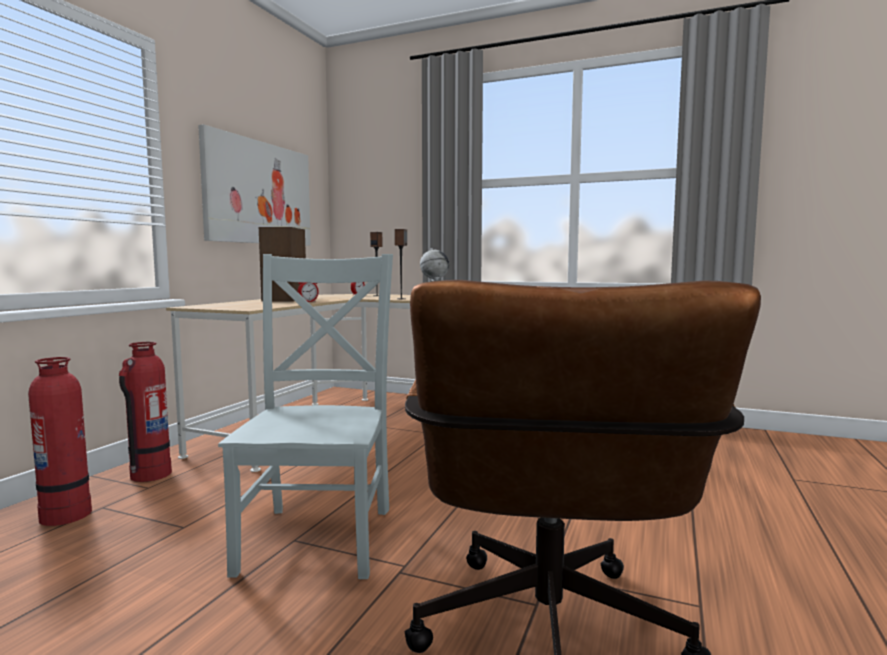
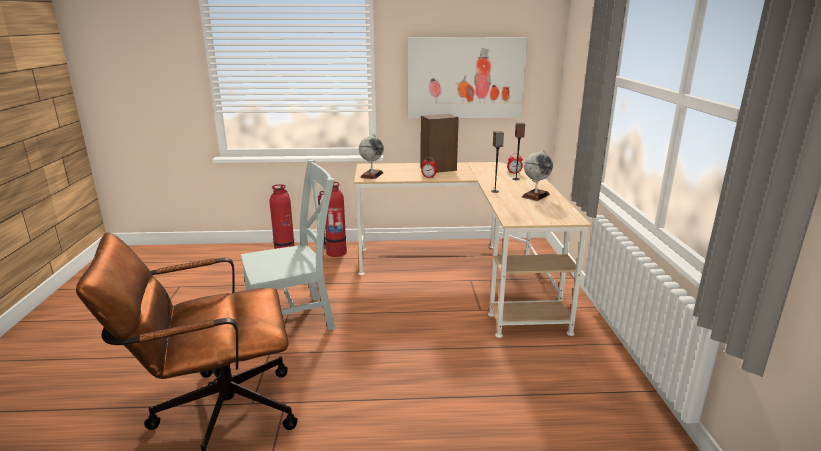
camera: 65 degrees right, 15 degrees up
none -> globe [359,134,384,179]

